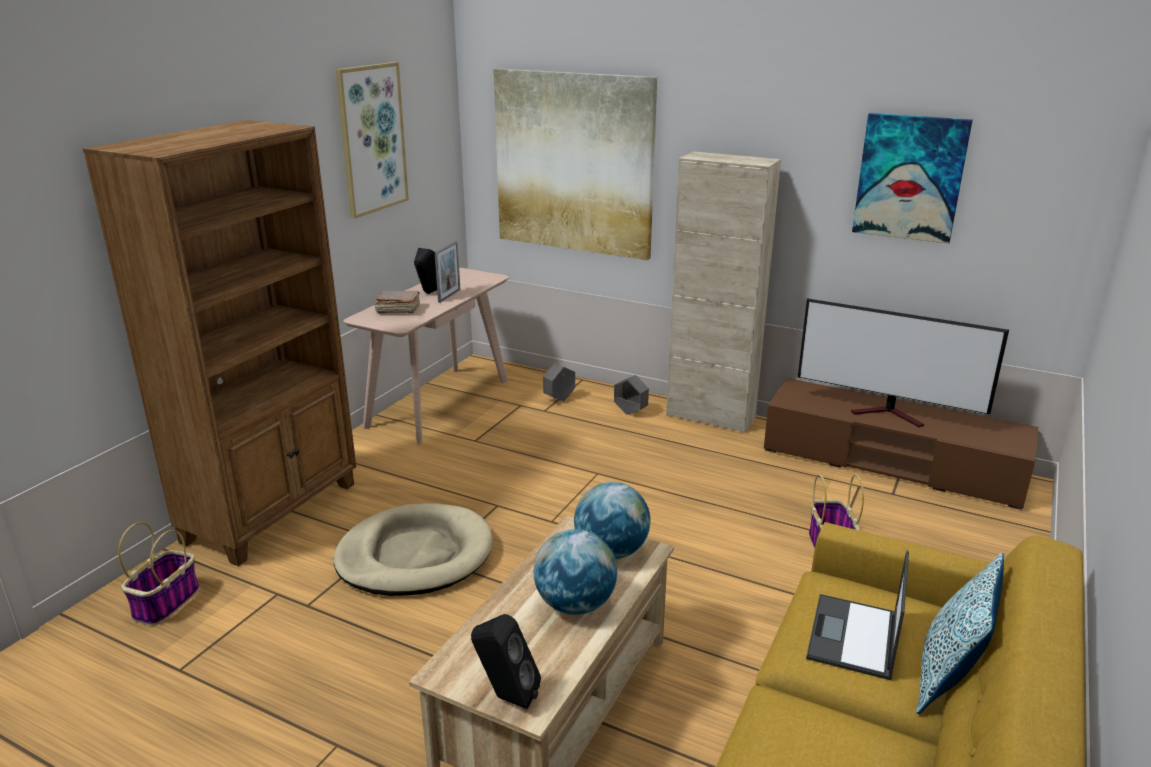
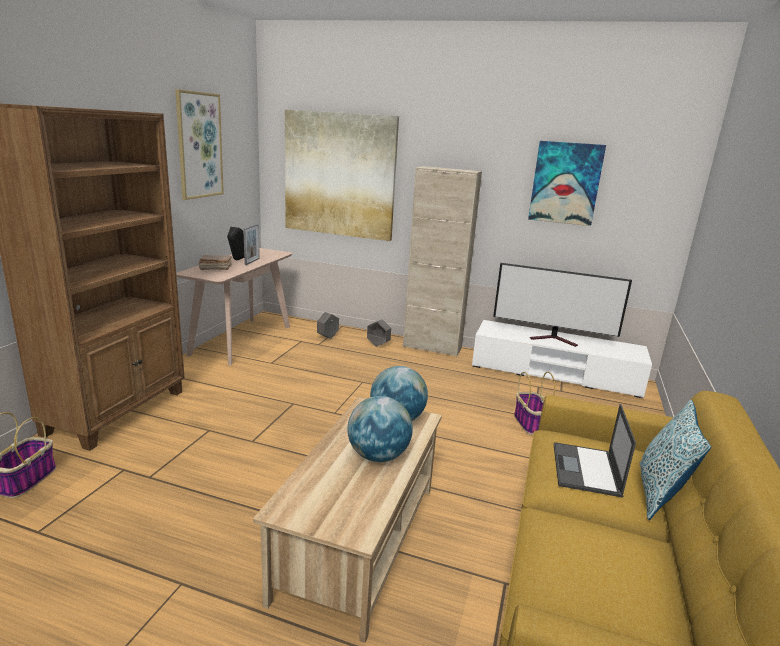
camera: 10 degrees left, 5 degrees down
beige dog bed [334,503,493,596] -> none
black speaker [471,614,541,709] -> none
brown tv stand [764,378,1038,510] -> white tv stand [472,320,652,398]

